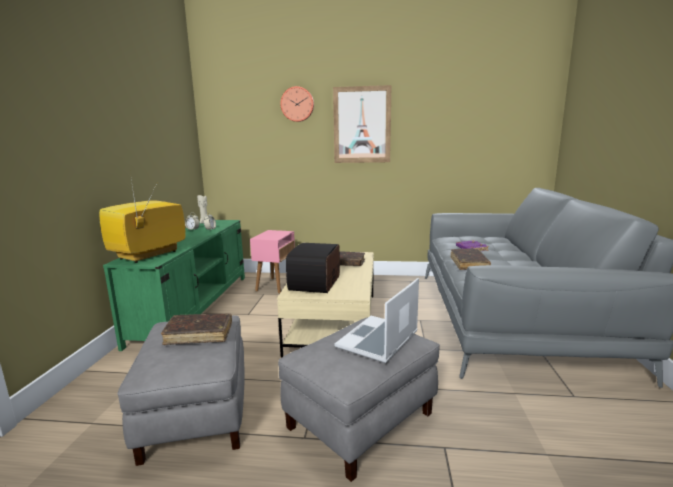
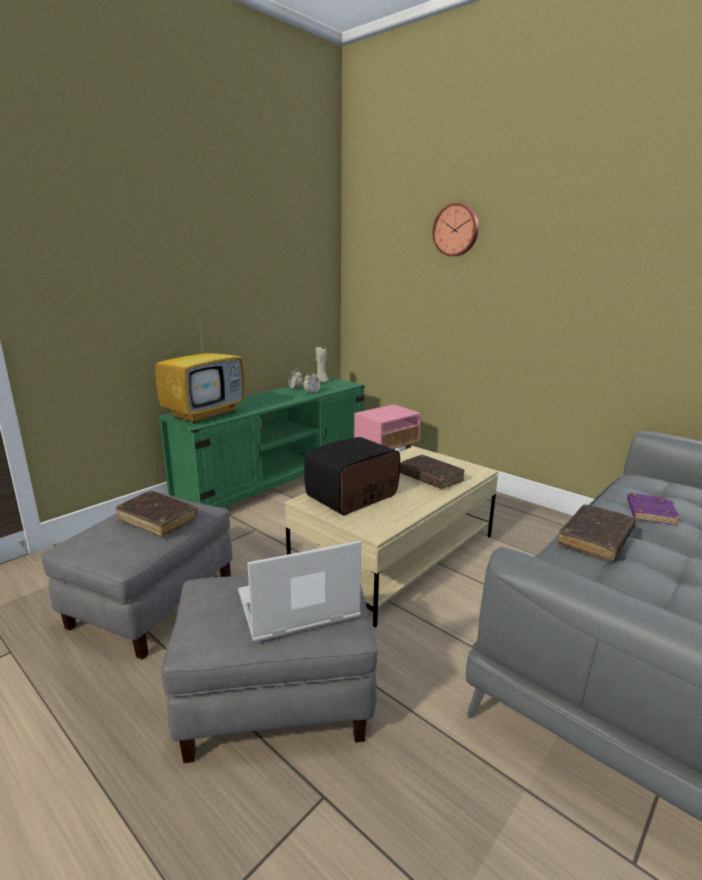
camera: 35 degrees right, 5 degrees up
television [99,173,185,263] -> television turned 150 degrees clockwise [155,318,245,424]
picture [333,85,392,163] -> none

